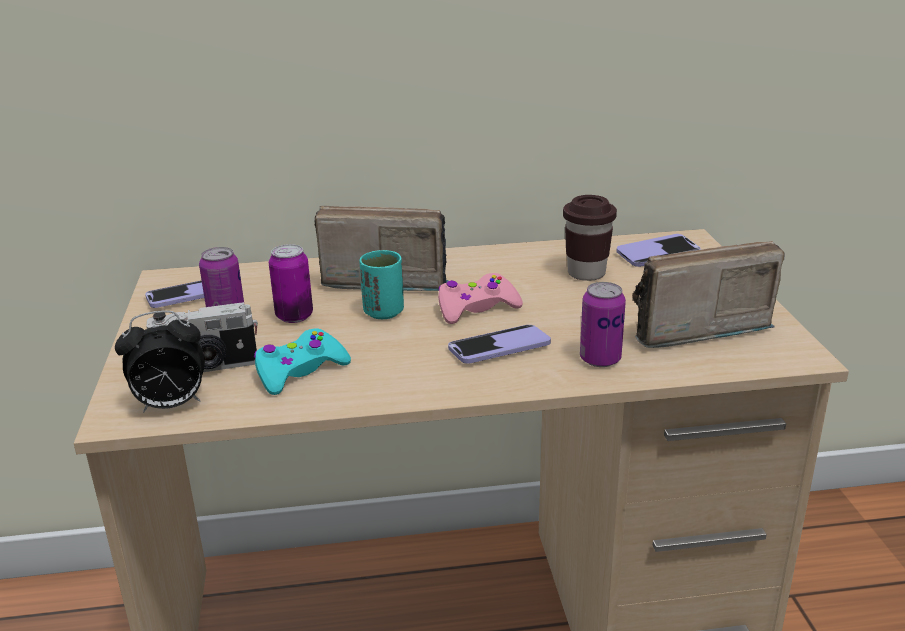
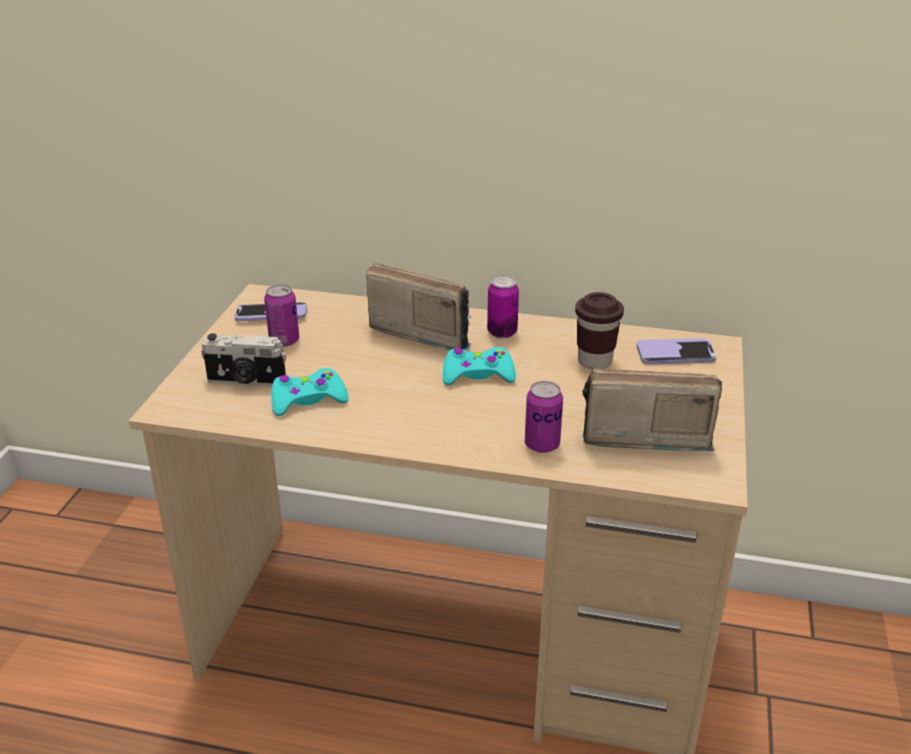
camera: 20 degrees right, 5 degrees up
alarm clock [115,310,205,413] -> none
can [269,244,313,323] -> can moved to [487,276,519,338]
turquoise cup [359,250,404,319] -> none
pink game controller [438,273,523,324] -> turquoise game controller [443,347,516,385]
phone [448,325,551,364] -> none

